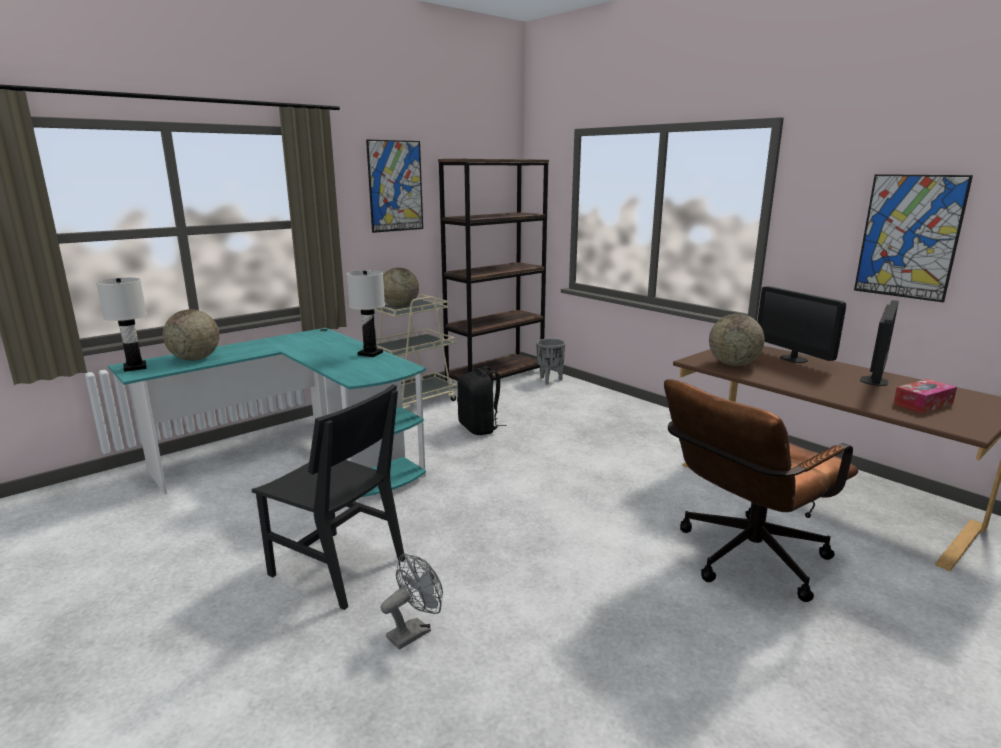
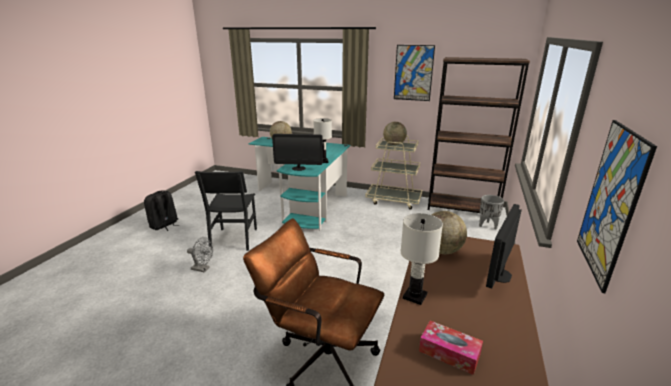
camera: 60 degrees right, 5 degrees up
white table lamp [96,278,147,372] -> white table lamp moved to [401,213,443,305]
black backpack [457,366,506,435] -> black backpack moved to [144,190,179,231]
monitor [860,300,899,386] -> monitor moved to [272,134,323,171]

